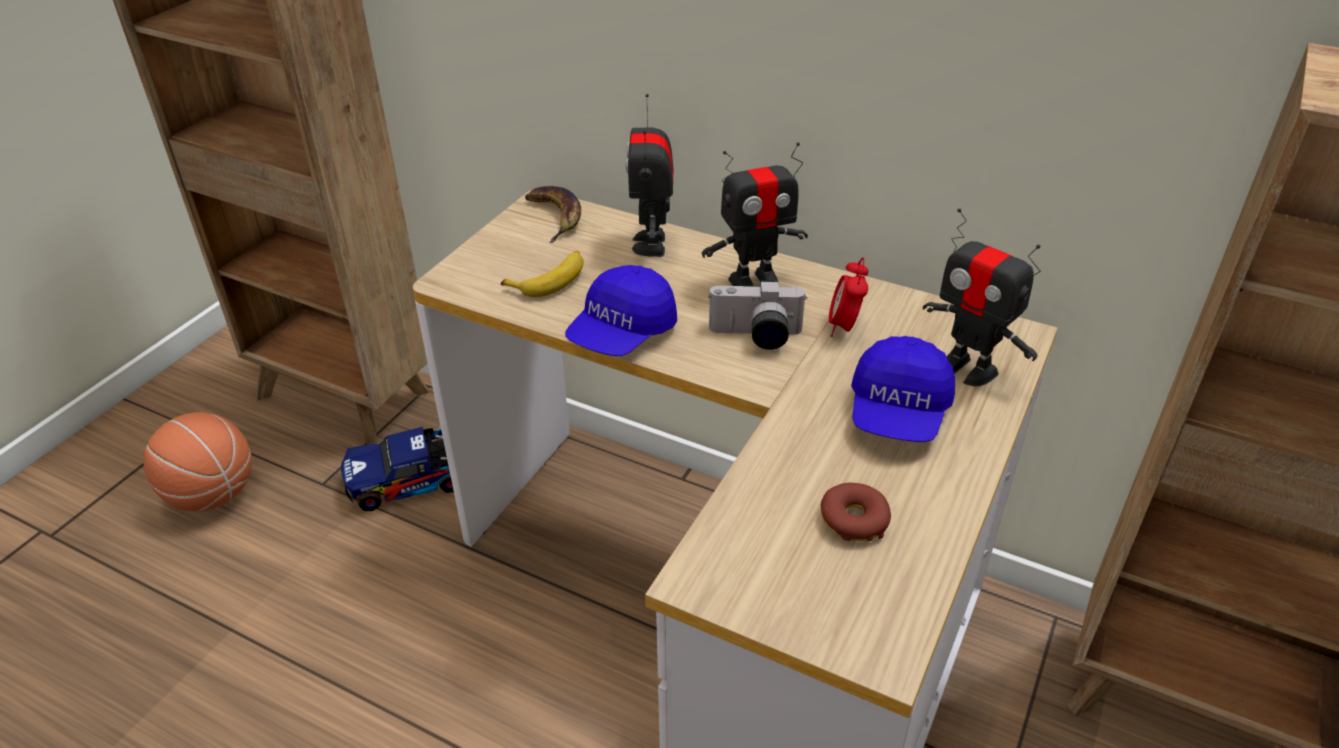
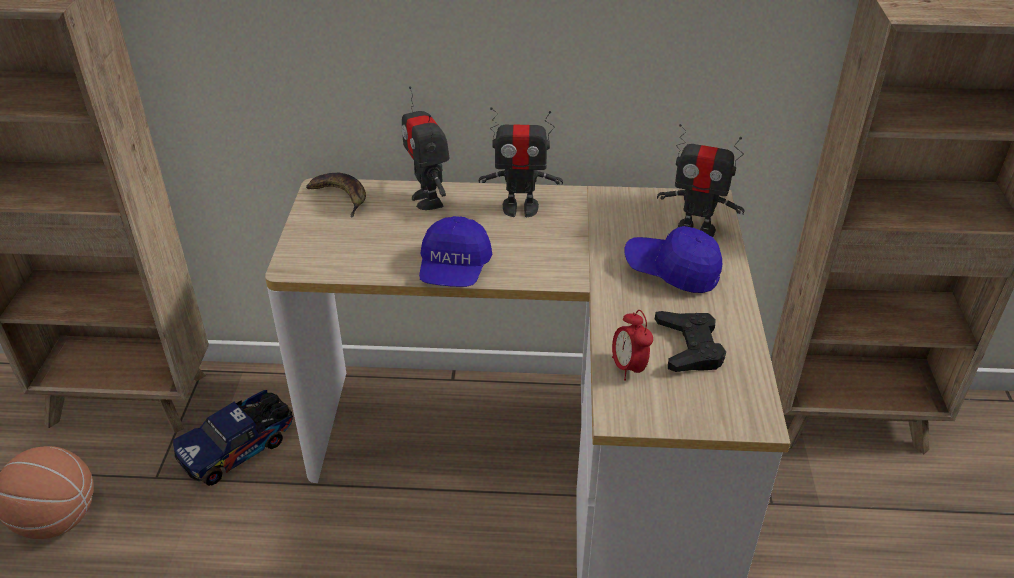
camera: 25 degrees left, 0 degrees up
banana [501,251,584,297] -> none
toy robot [702,142,808,286] -> toy robot turned 45 degrees clockwise [479,107,563,217]
camera [708,280,807,350] -> none
donut [821,483,891,541] -> black game controller [655,311,726,372]
alarm clock [829,257,868,337] -> alarm clock moved to [612,310,653,381]
blue cap [851,336,955,442] -> blue cap turned 120 degrees clockwise [625,226,722,293]

